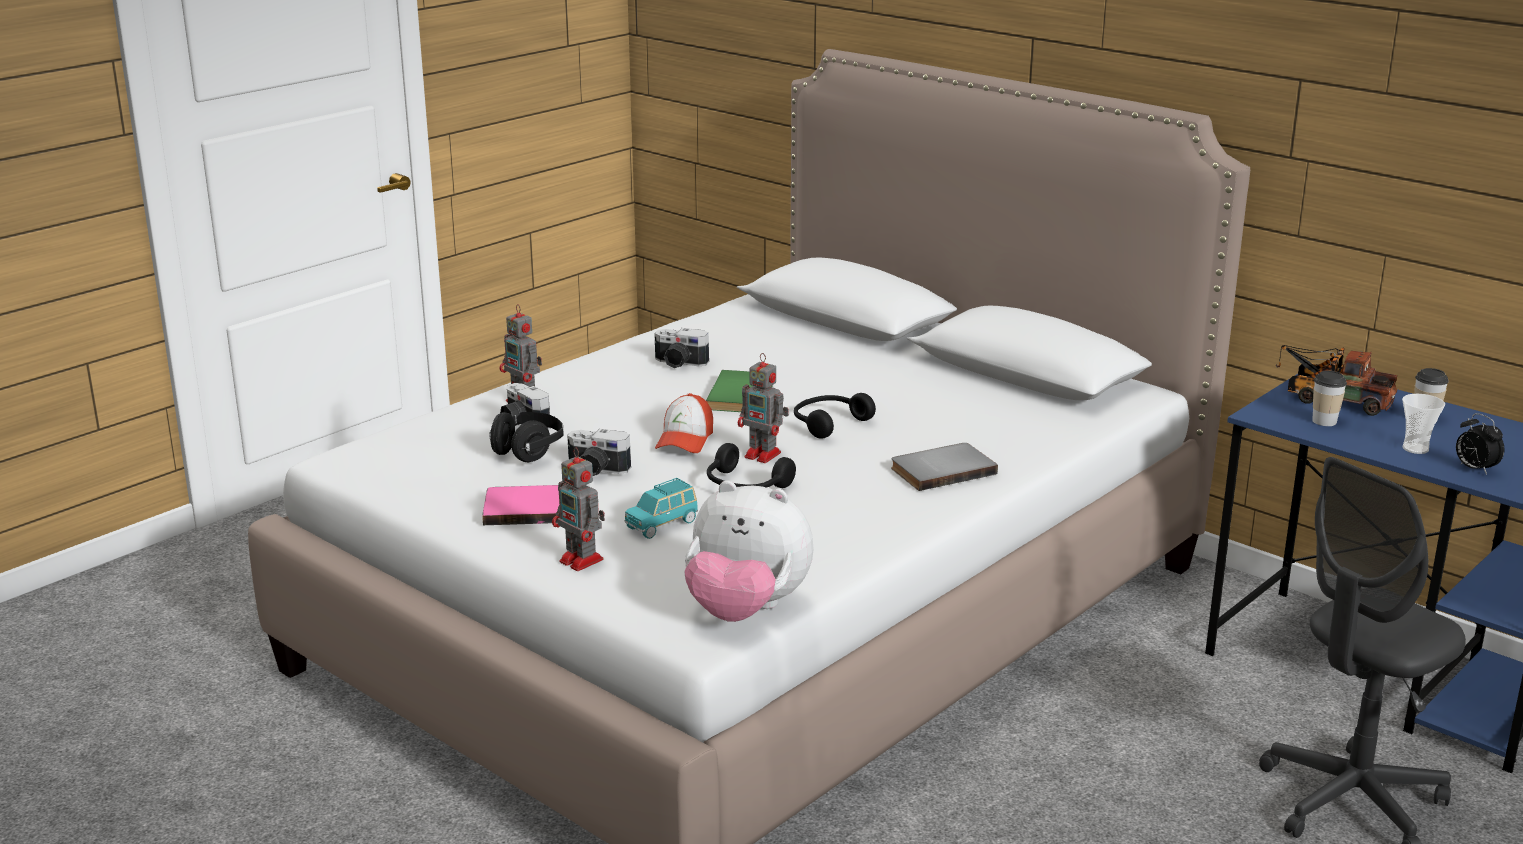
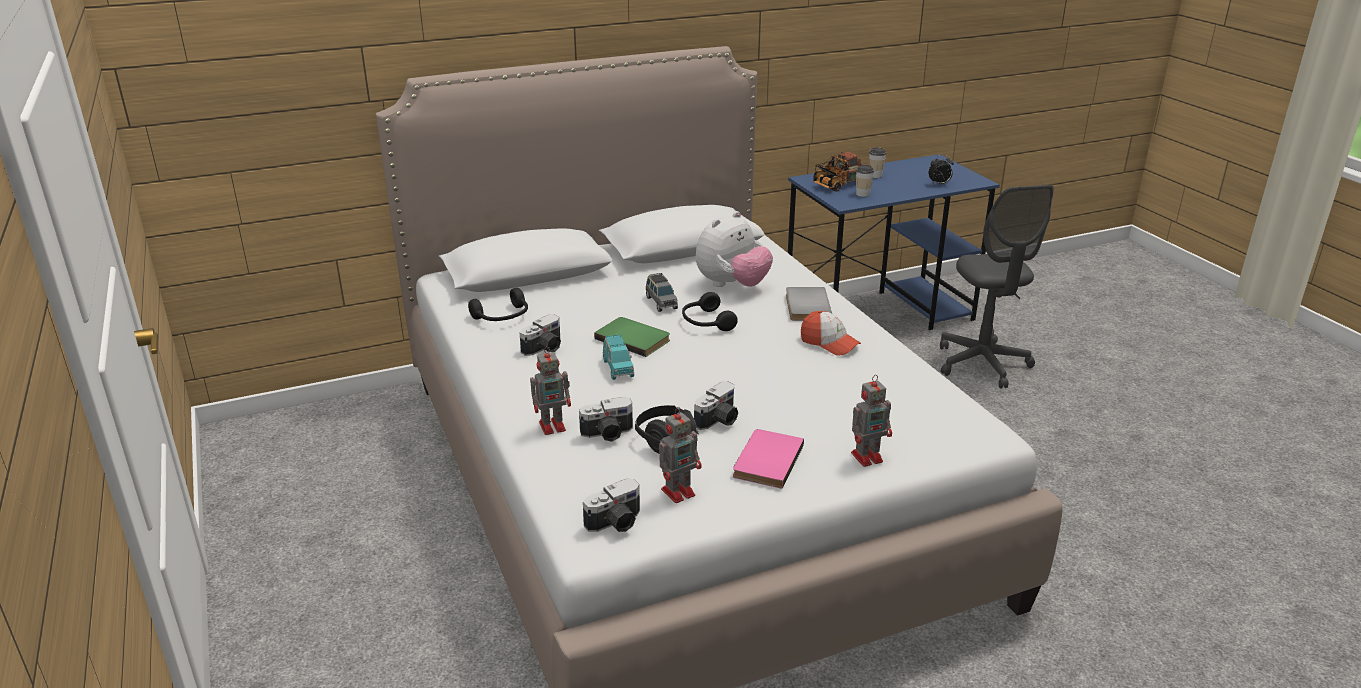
camera: 65 degrees left, 5 degrees up
turquoise toy car [624,478,698,539] -> turquoise toy car moved to [603,334,634,380]
cap [655,393,713,453] -> cap moved to [801,311,861,356]
plush toy [684,480,814,622] -> plush toy moved to [696,211,773,287]
black headphones [707,443,796,488] -> black headphones moved to [468,288,528,321]
toy robot [738,353,789,463] -> toy robot moved to [659,407,702,503]
cup [1402,394,1445,454] -> none
none -> camera [583,479,640,532]
none -> grey toy car [646,273,678,312]

